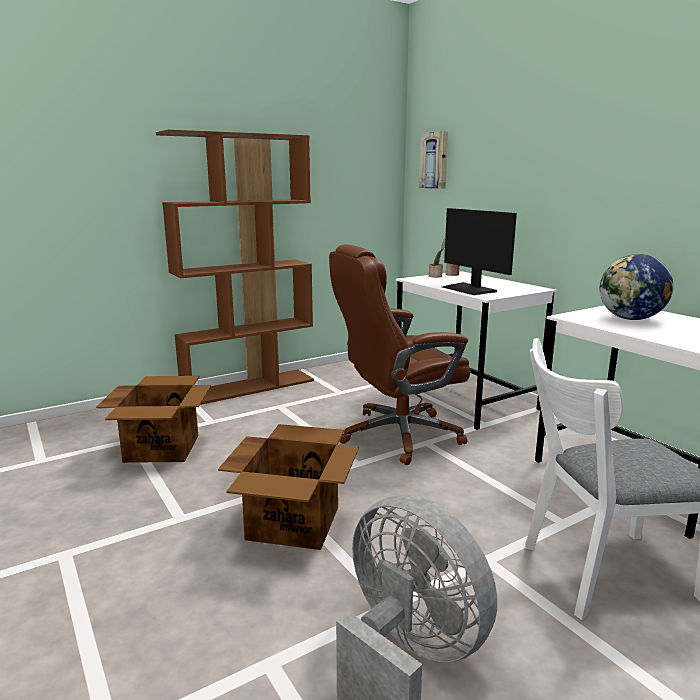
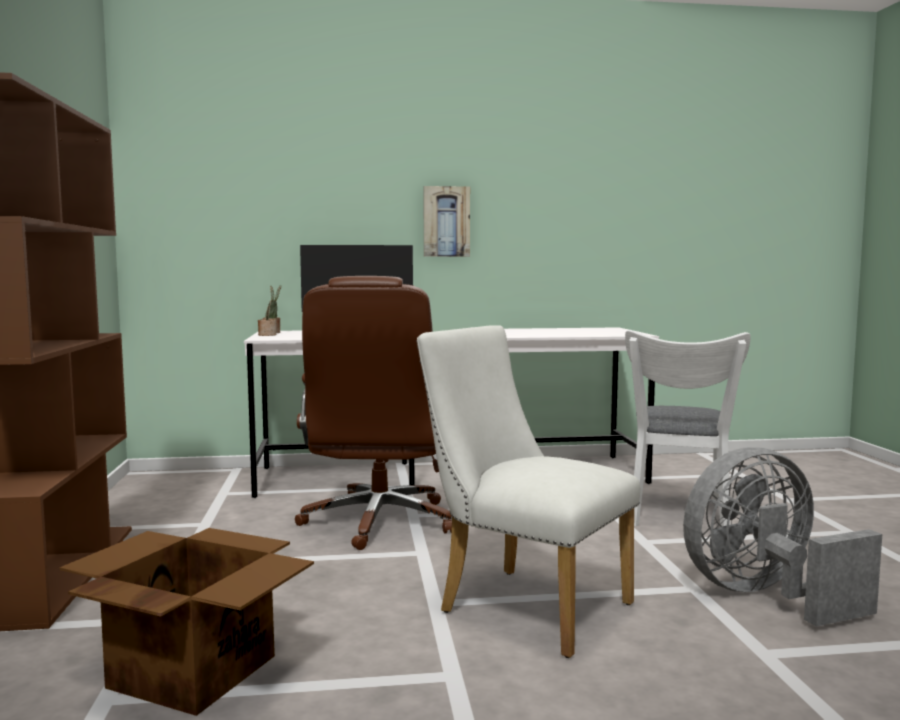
camera: 65 degrees left, 10 degrees down
cardboard box [218,424,359,550] -> white chair [416,325,640,658]
picture [419,131,448,189] -> picture moved to [423,186,470,257]
globe [600,254,674,320] -> none

